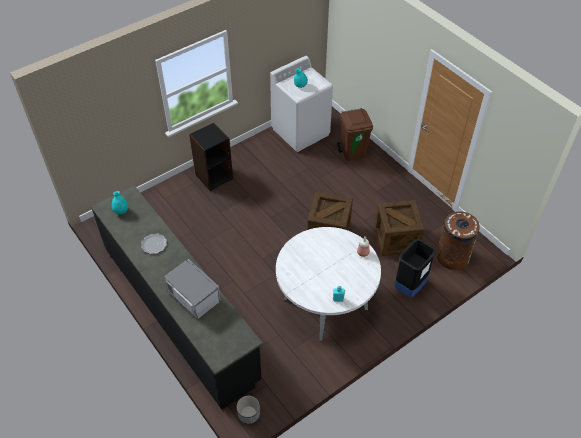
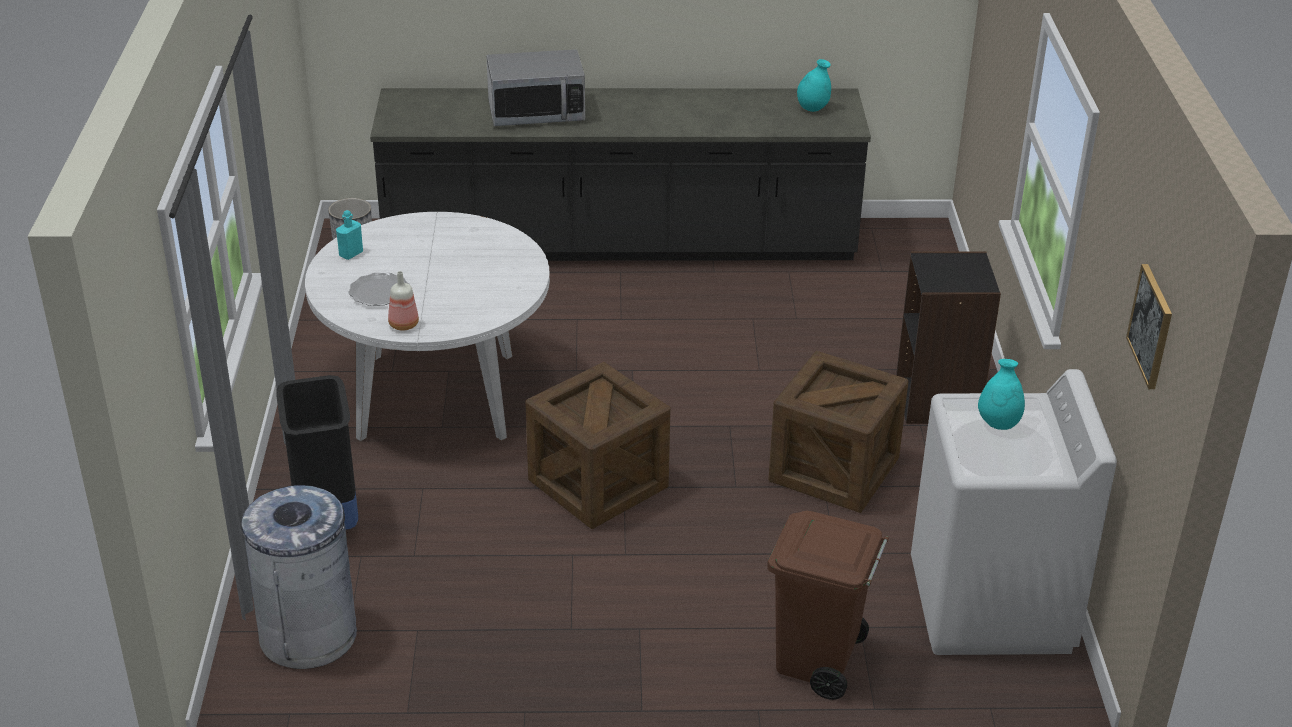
camera: 125 degrees right, 15 degrees down
plate [141,234,167,254] -> plate moved to [348,273,410,306]
crate [375,200,425,256] -> crate moved to [768,351,909,513]
brown trash can [437,211,480,270] -> grey trash can [242,485,357,669]
none -> picture [1126,264,1172,389]

